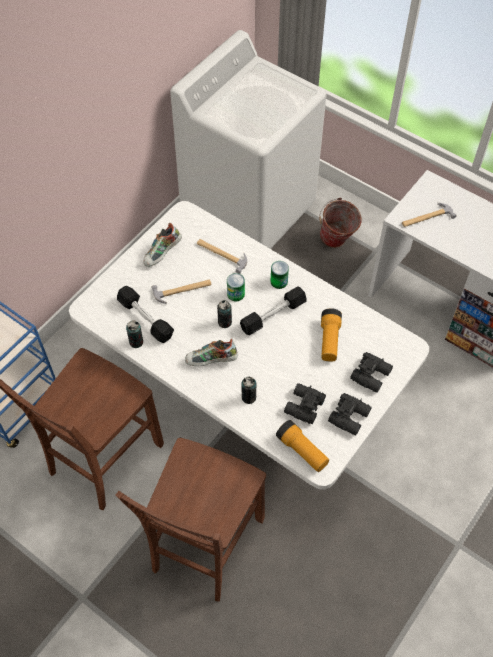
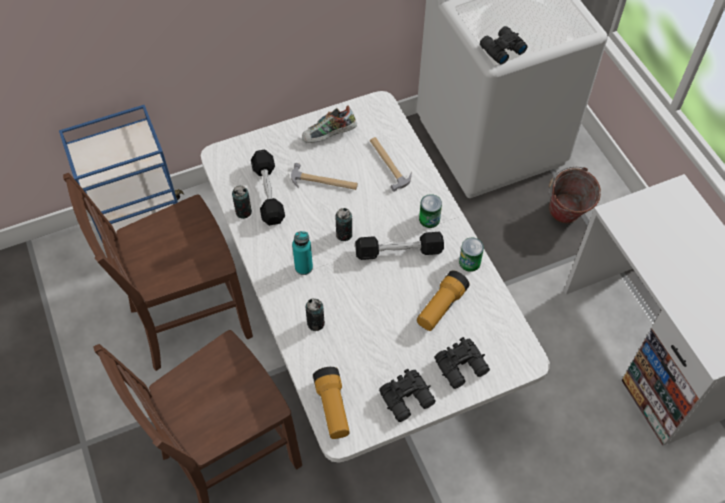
camera: 30 degrees right, 0 degrees up
shoe [185,339,238,366] -> turquoise bottle [292,231,313,275]
can [227,273,245,301] -> can moved to [459,238,484,272]
black binoculars [284,383,326,424] -> black binoculars moved to [480,26,528,65]
hammer [402,203,456,227] -> none

